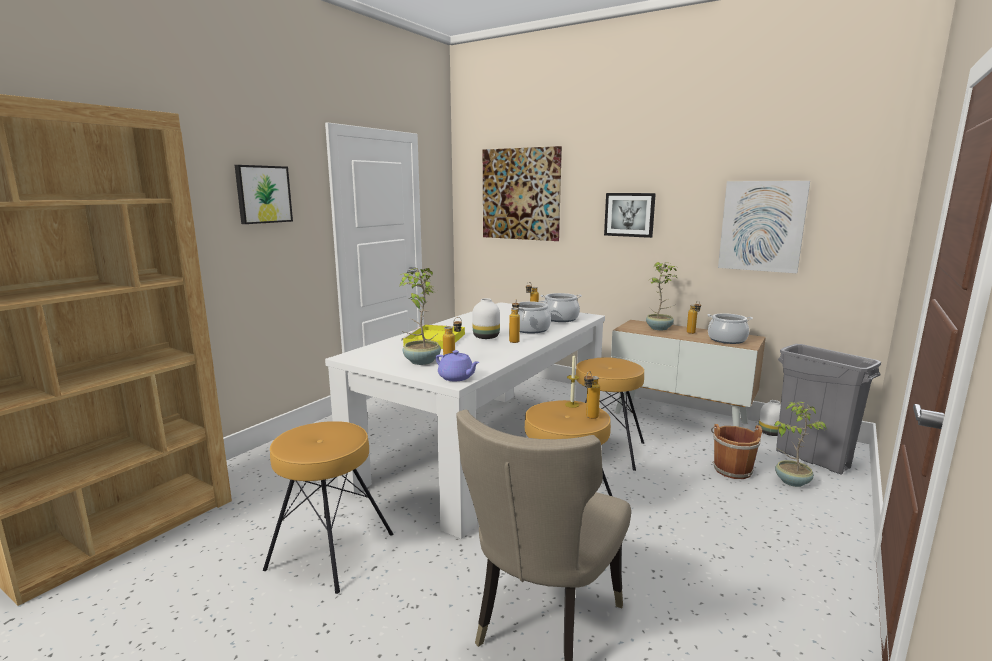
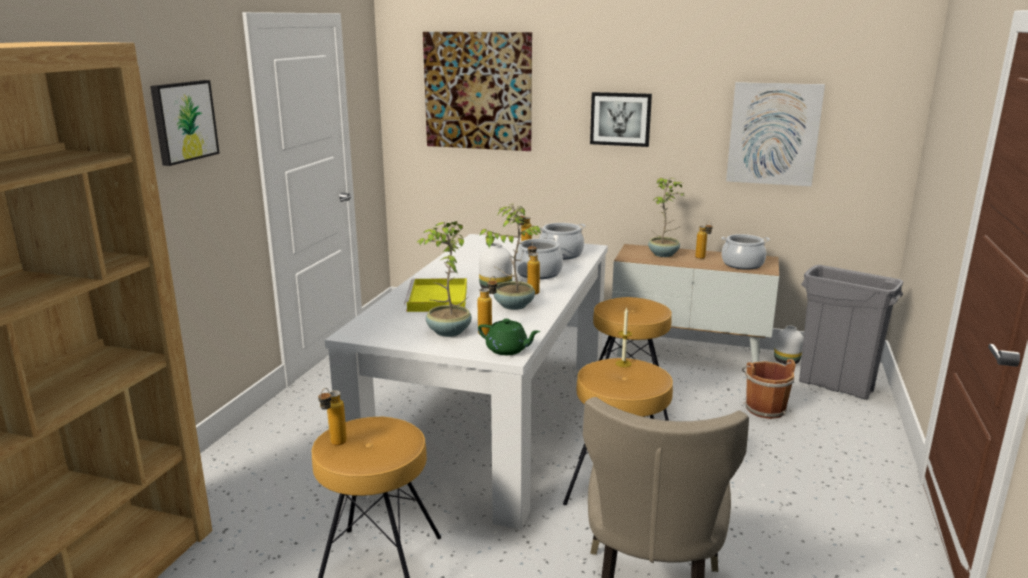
camera: 15 degrees left, 5 degrees up
purple teapot [436,350,480,381] -> green teapot [478,319,540,355]
bottle [584,371,600,419] -> bottle moved to [318,388,347,445]
potted plant [774,402,826,487] -> potted plant moved to [480,205,541,310]

